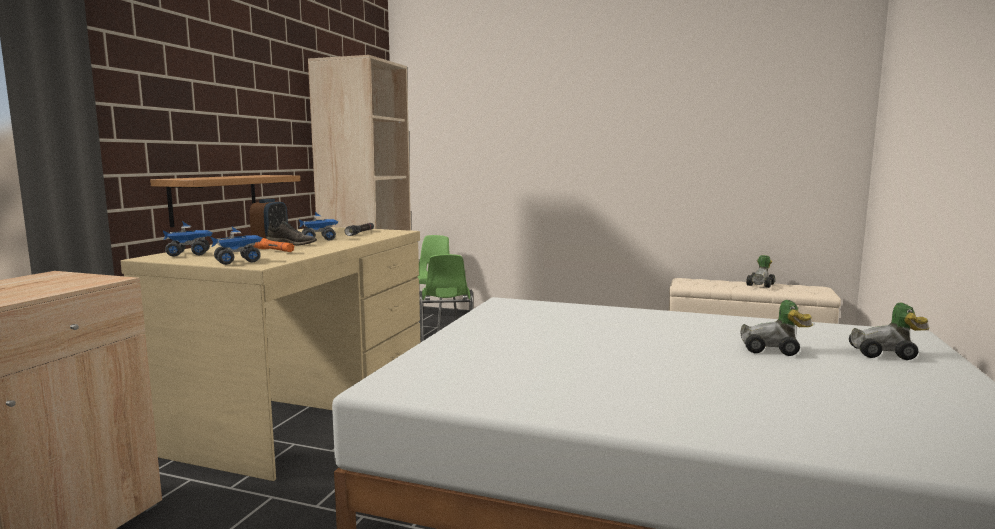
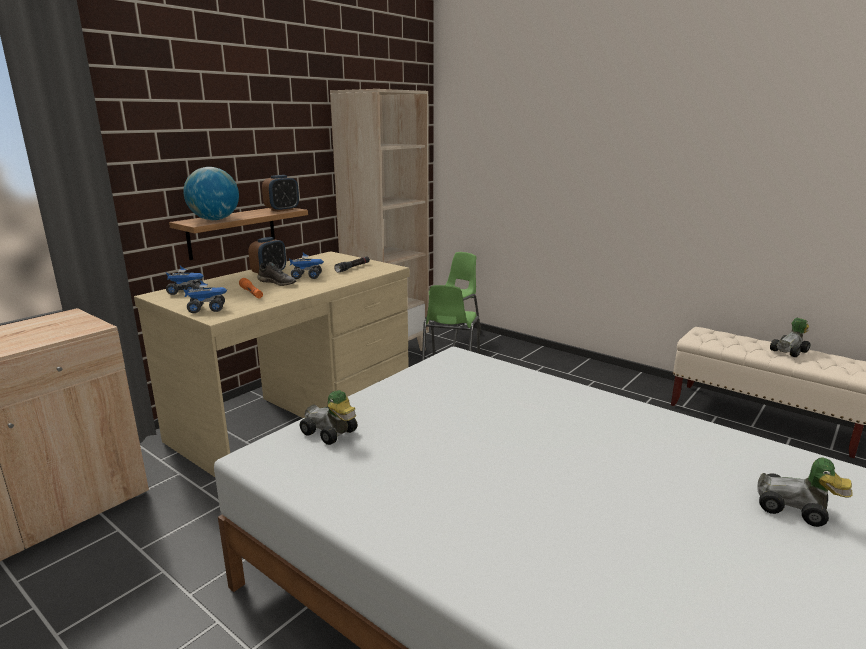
camera: 20 degrees right, 10 degrees up
toy car [740,300,813,356] -> toy car moved to [300,390,358,445]
none -> globe [183,167,239,220]
none -> alarm clock [262,175,299,212]

